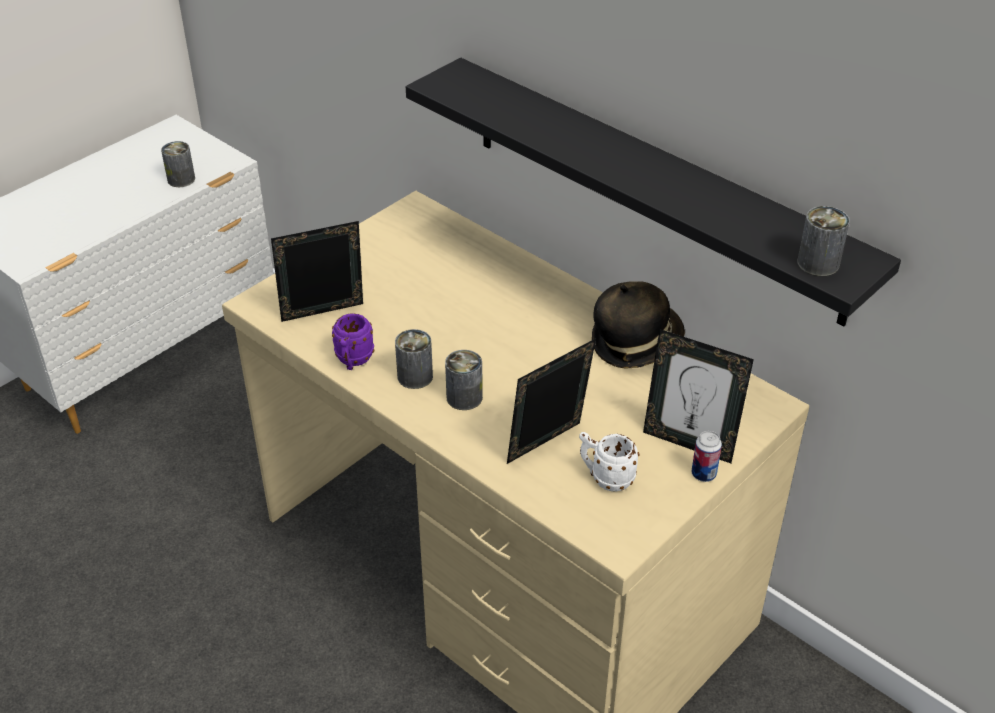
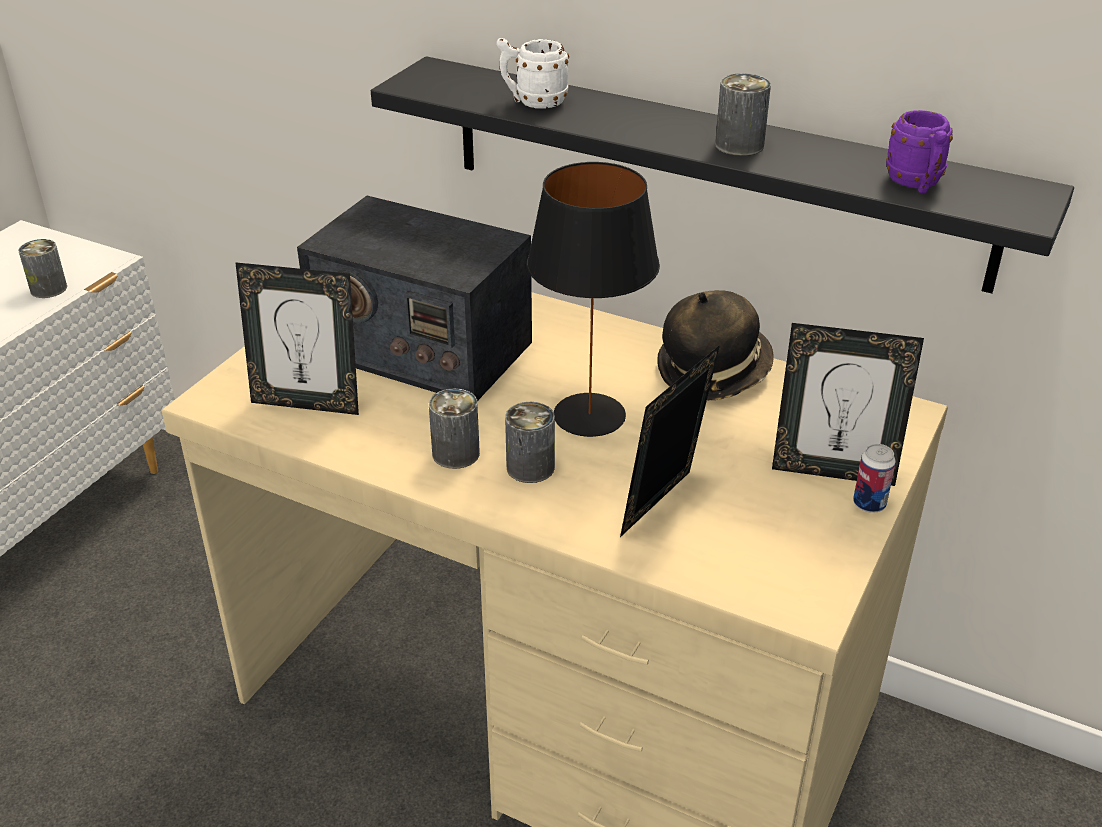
camera: 15 degrees left, 5 degrees down
picture frame [271,221,363,322] -> picture frame turned 135 degrees counterclockwise [235,262,359,415]
purple mug [332,313,374,370] -> purple mug moved to [886,110,953,193]
white mug [579,432,639,492] -> white mug moved to [497,38,569,109]
can [797,206,850,276] -> can moved to [715,73,771,156]
none -> radio [297,196,532,401]
none -> black table lamp [527,162,660,437]

